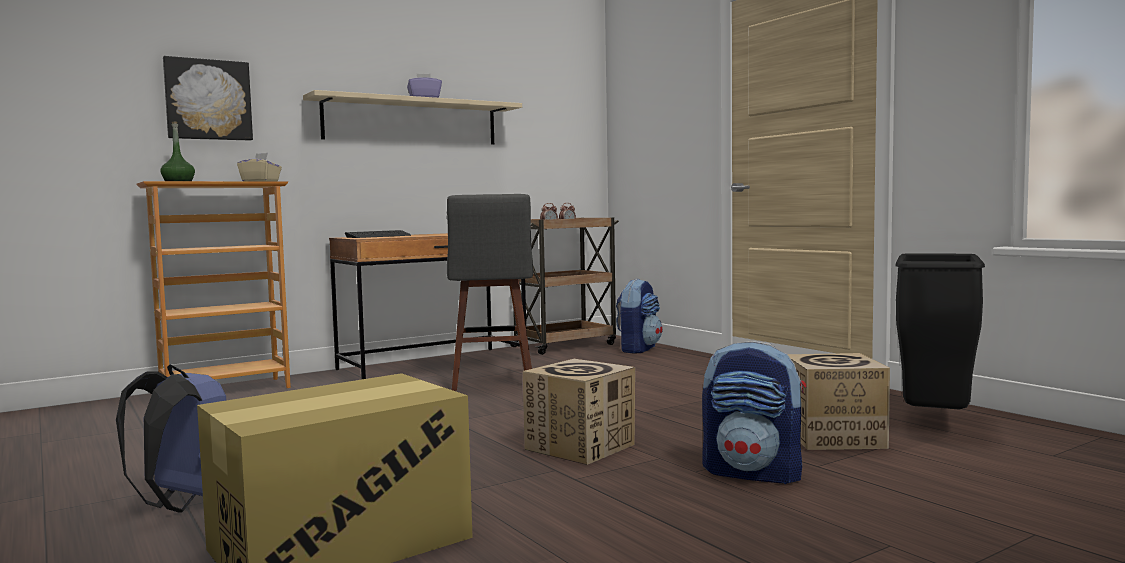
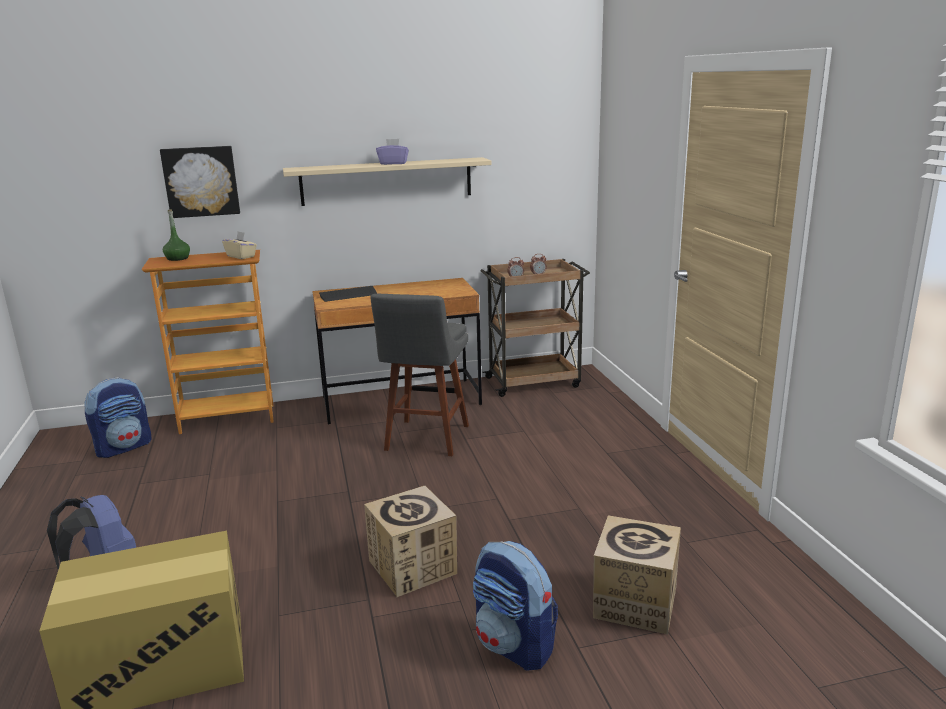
camera: 20 degrees right, 15 degrees up
backpack [616,279,663,354] -> backpack moved to [84,377,152,458]
black trash can [895,253,985,410] -> none

